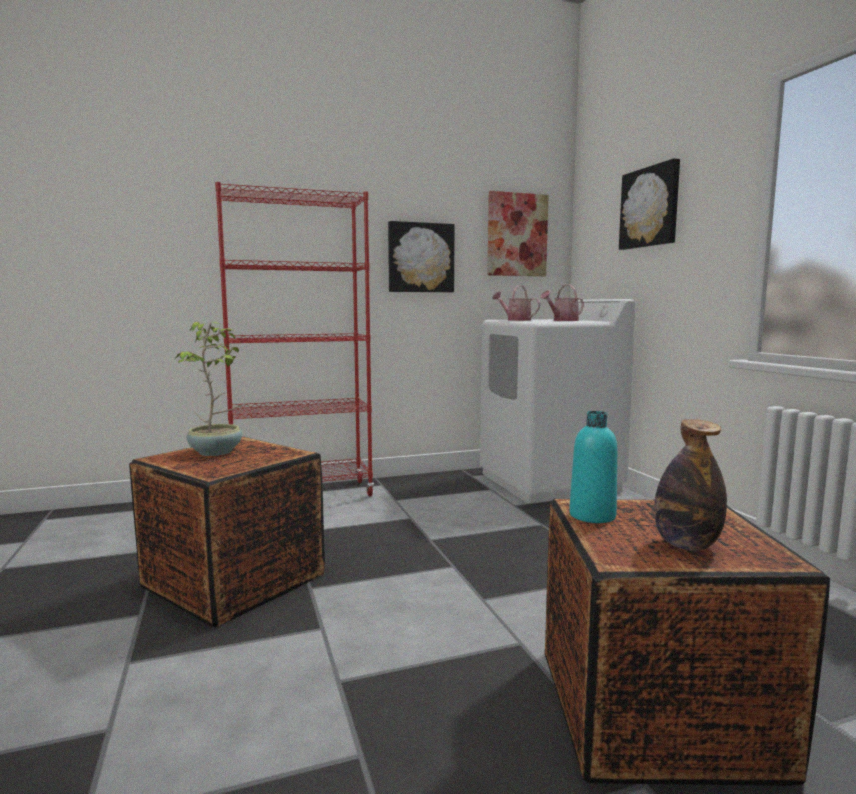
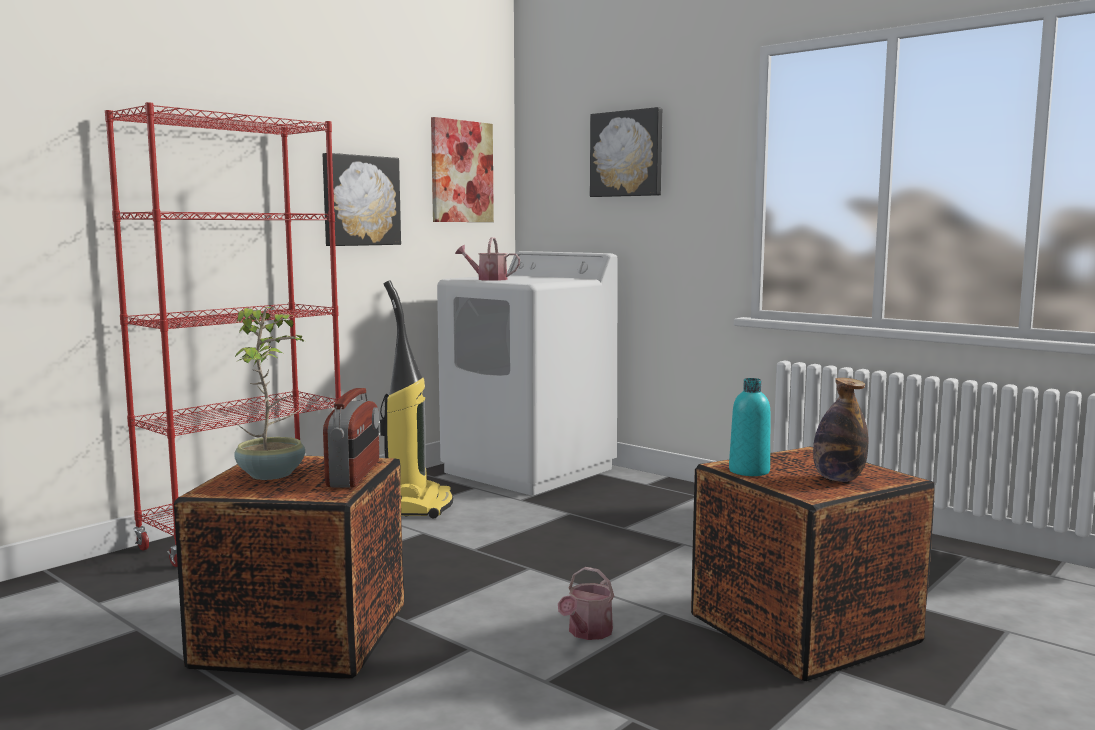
camera: 30 degrees left, 0 degrees up
watering can [540,284,584,321] -> watering can moved to [558,567,614,640]
none -> radio [323,388,379,488]
none -> vacuum cleaner [380,280,453,519]

